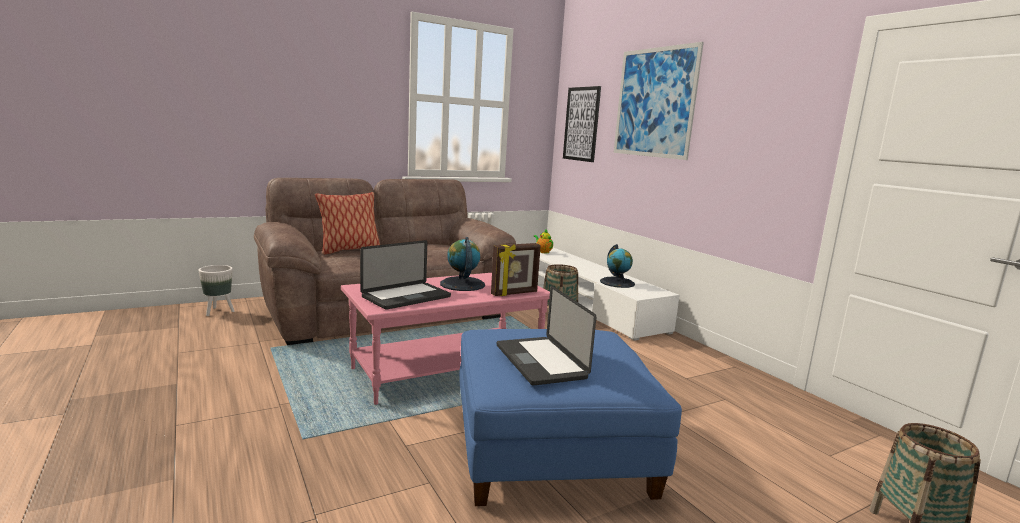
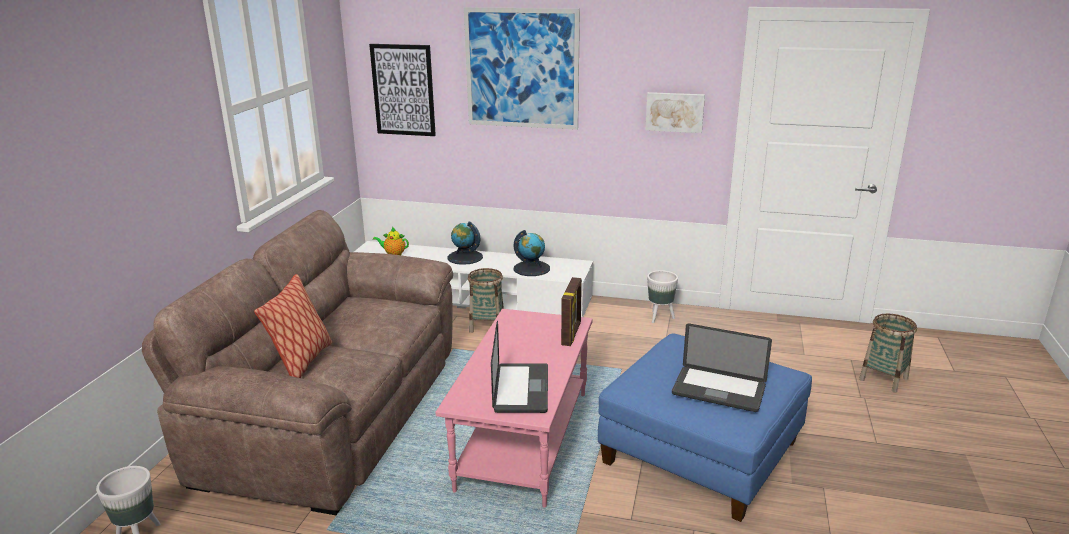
camera: 45 degrees left, 10 degrees up
globe [440,237,485,291] -> globe moved to [447,221,483,265]
none -> picture [645,92,705,133]
none -> white planter [647,270,678,323]

